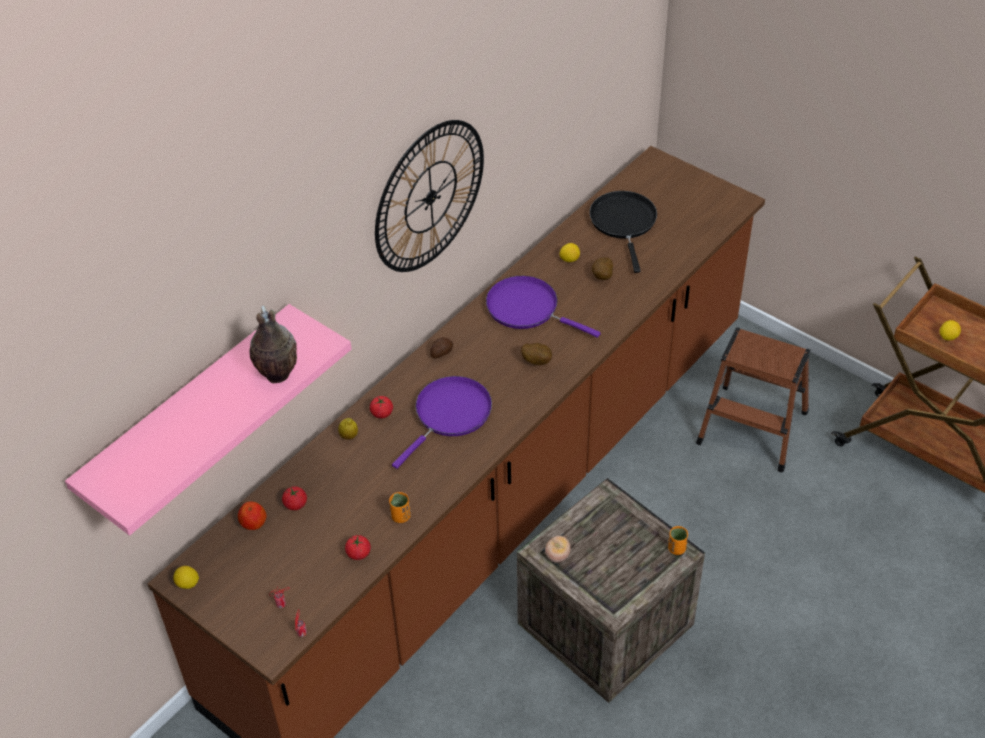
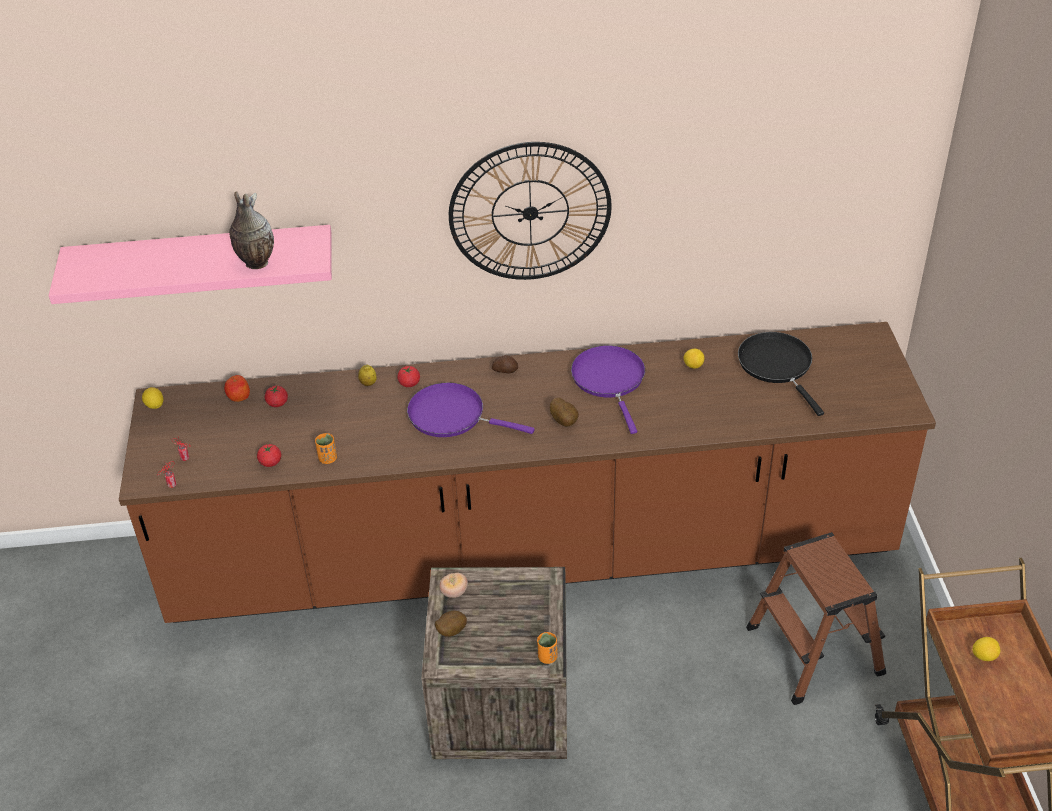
camera: 45 degrees right, 5 degrees down
purple frying pan [392,376,492,469] -> purple frying pan turned 150 degrees counterclockwise [407,382,535,437]
black frying pan [589,191,657,273] -> black frying pan turned 60 degrees counterclockwise [738,332,824,416]
potato [592,257,613,280] -> potato moved to [435,611,467,637]

